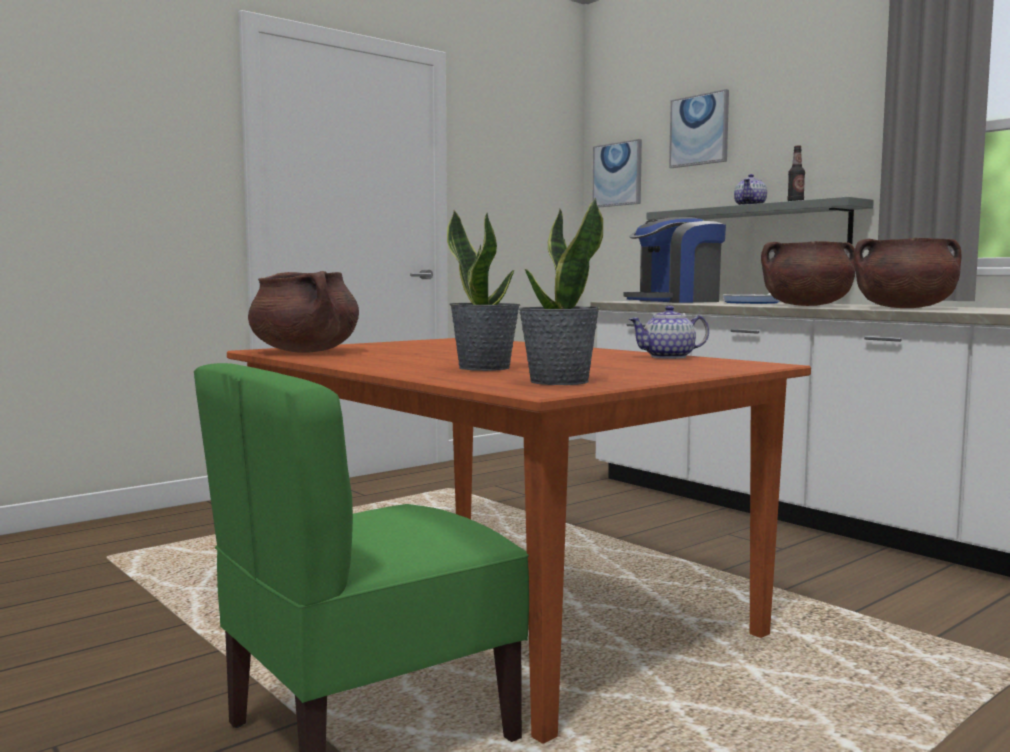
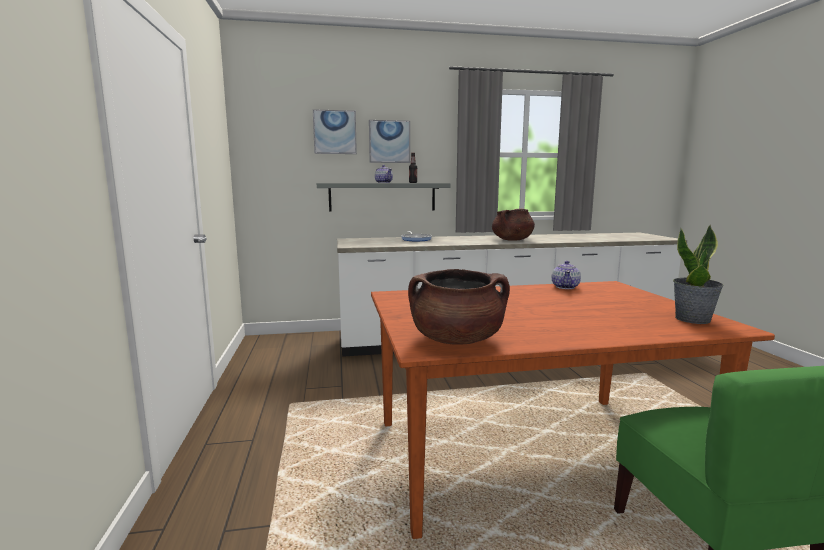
camera: 60 degrees left, 5 degrees up
potted plant [447,210,520,371] -> none
picture [593,139,642,208] -> picture moved to [369,120,410,163]
coffee machine [624,217,726,303] -> none
brown cooking pot [761,241,855,306] -> none

